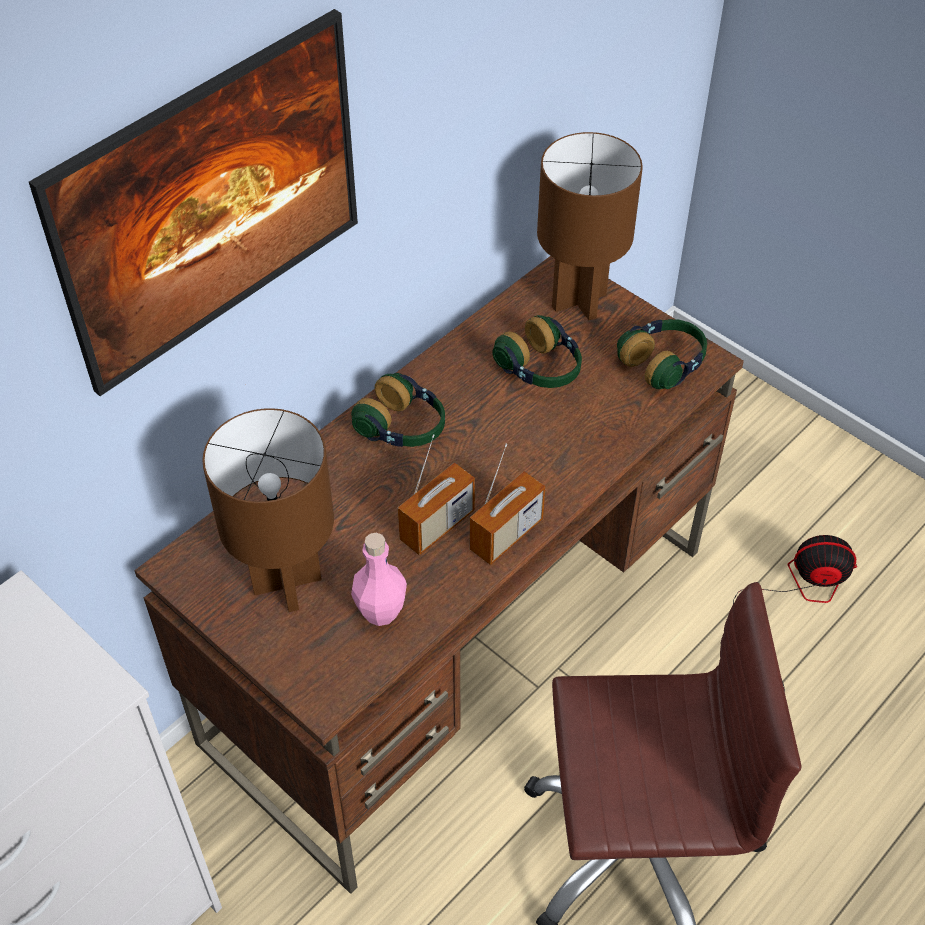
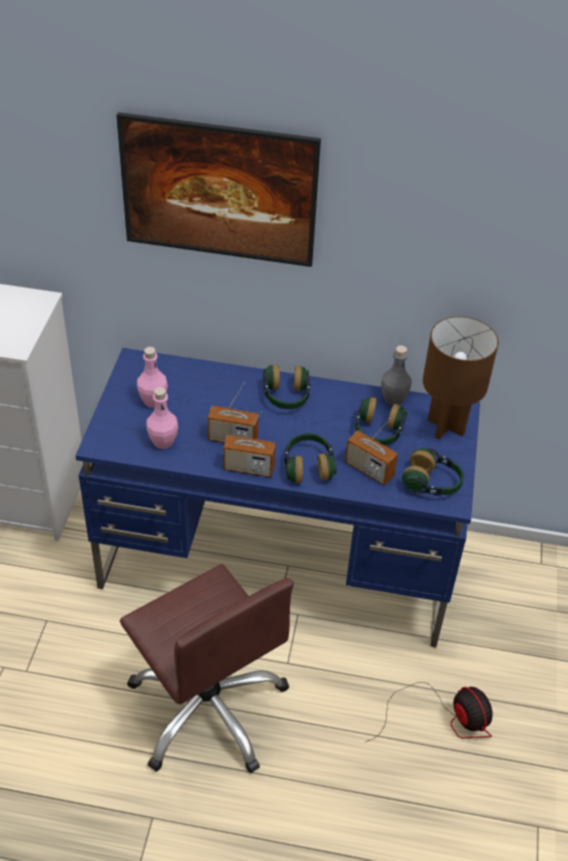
camera: 55 degrees right, 5 degrees down
brown desk [135,256,744,894] -> blue desk [75,348,480,647]
brown table lamp [202,408,334,612] -> pink bottle [137,347,168,408]
none -> headphones [285,433,337,483]
none -> radio [345,418,398,485]
none -> grey bottle [381,346,412,406]

